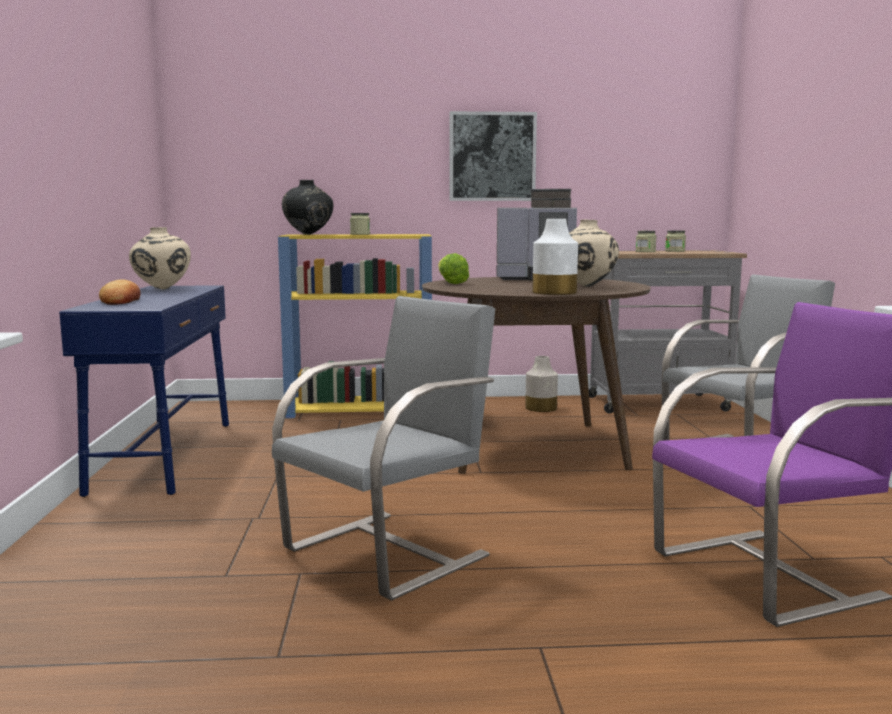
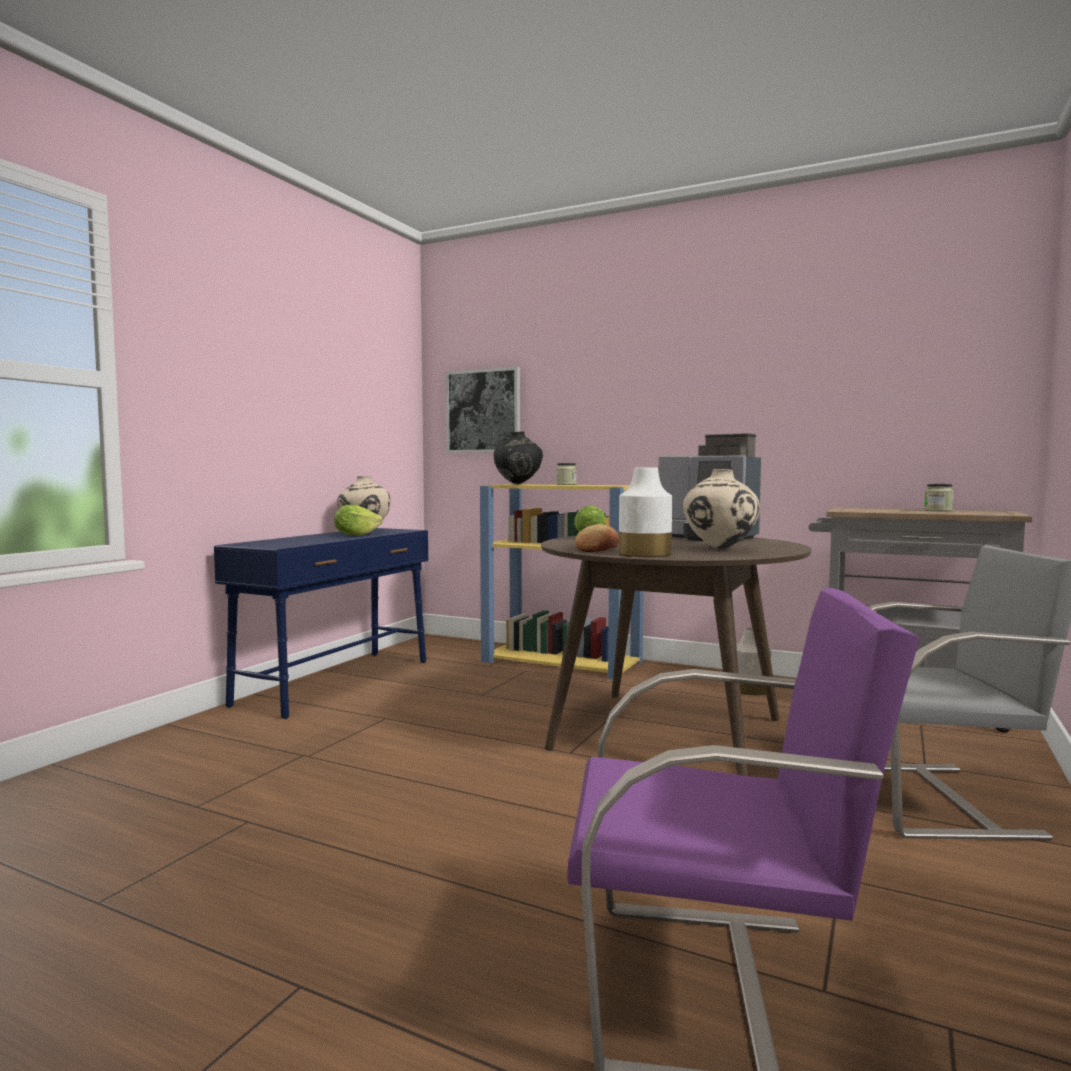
camera: 30 degrees right, 5 degrees down
bread [99,280,141,305] -> bread moved to [575,524,619,552]
grey chair [272,296,495,601] -> none
picture [450,111,537,201] -> picture moved to [446,367,520,453]
jar [636,231,657,252] -> none
none -> lettuce [334,505,382,536]

